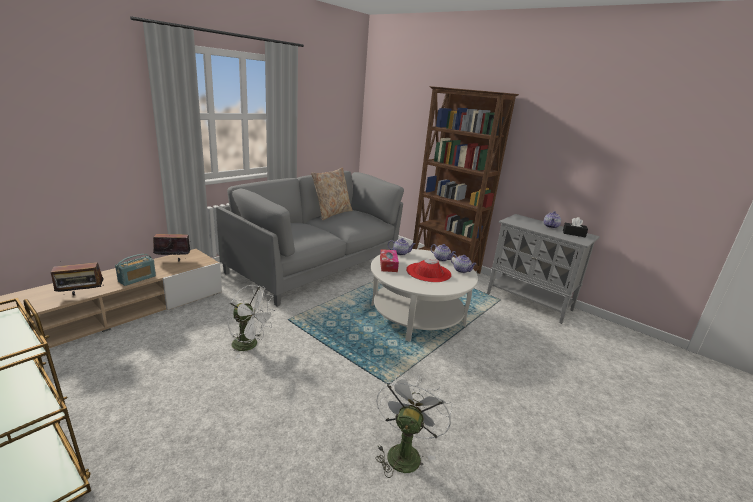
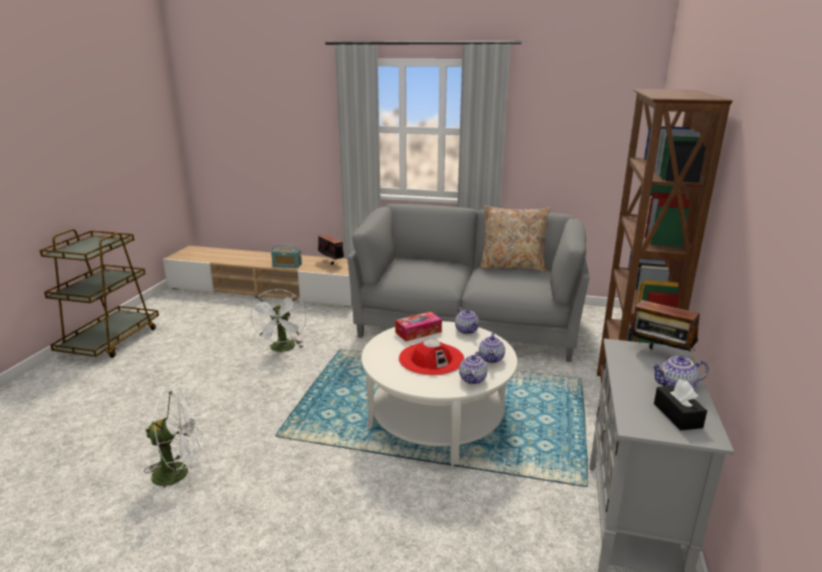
camera: 65 degrees right, 0 degrees up
radio [51,261,103,295] -> radio moved to [630,300,700,351]

